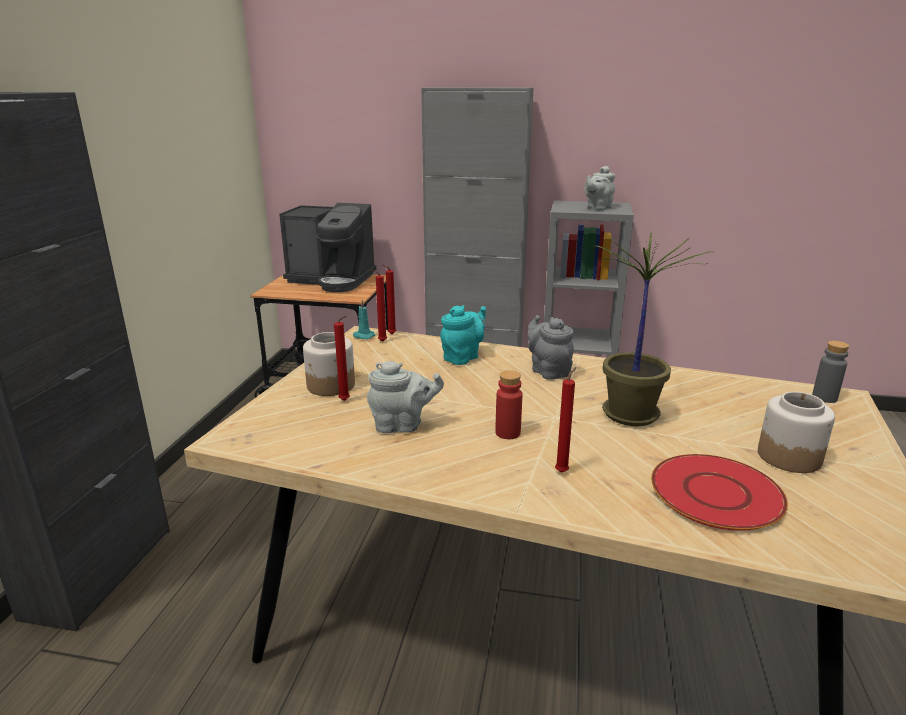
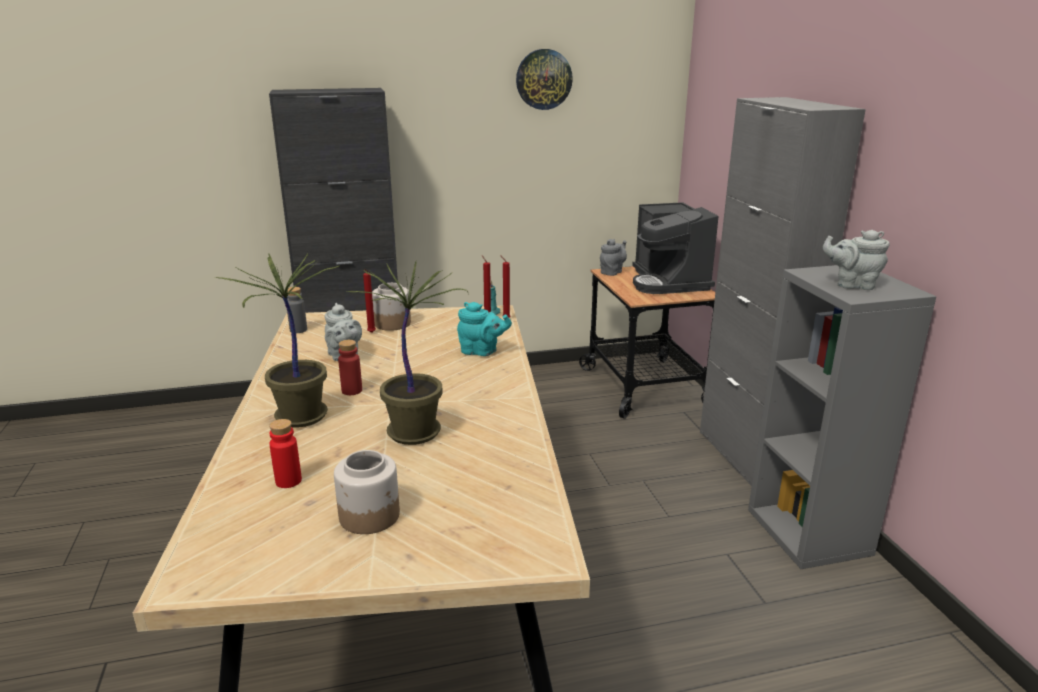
camera: 65 degrees right, 0 degrees up
grey teapot [527,315,574,380] -> grey teapot moved to [600,239,627,276]
red candle [555,367,577,473] -> potted plant [215,254,340,428]
red plate [651,454,788,531] -> red bottle [269,419,302,488]
grey bottle [812,341,849,403] -> grey bottle moved to [287,287,307,333]
none -> wall clock [516,49,573,110]

